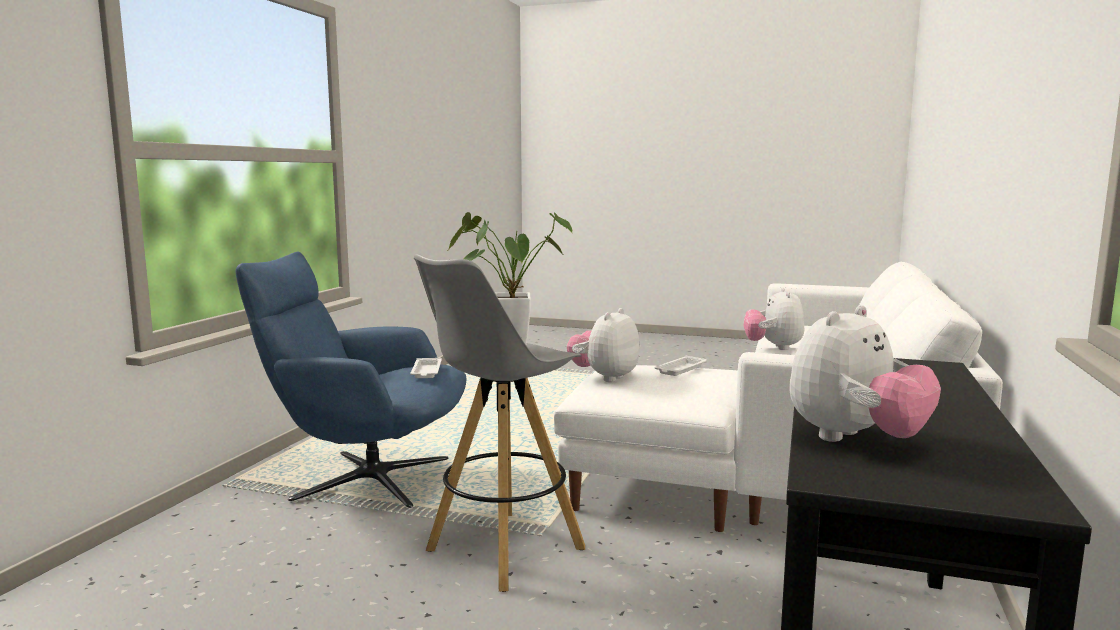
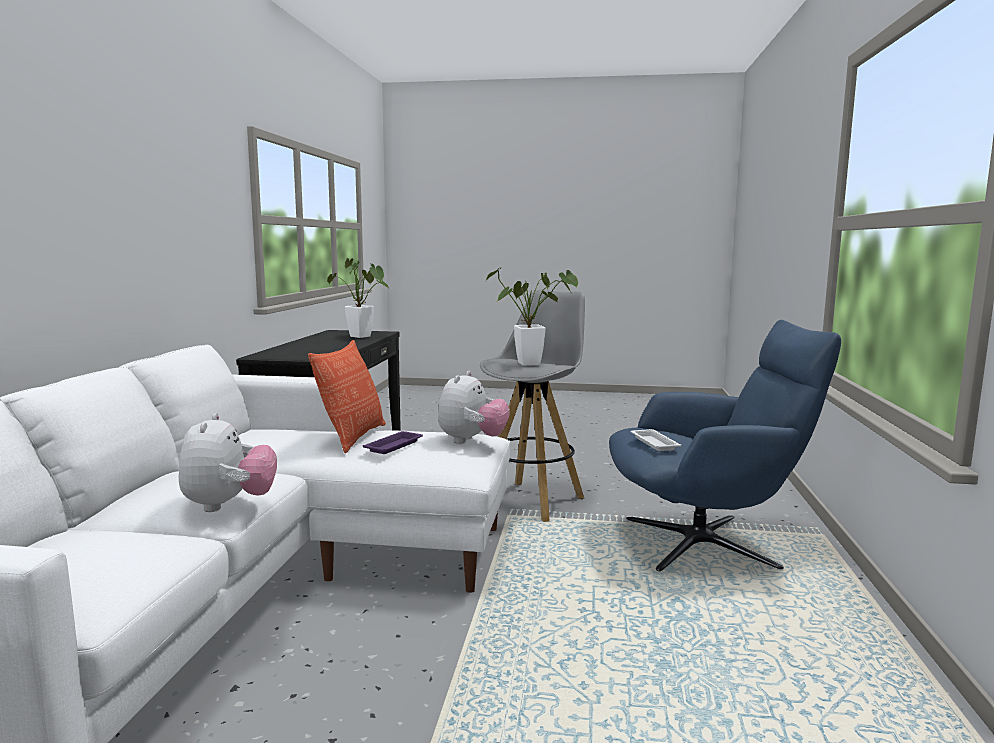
camera: 170 degrees right, 0 degrees up
white tray [654,356,707,376] -> purple tray [363,431,423,454]
plush toy [789,305,941,442] -> potted plant [327,258,389,338]
none -> orange pillow [308,340,386,453]

